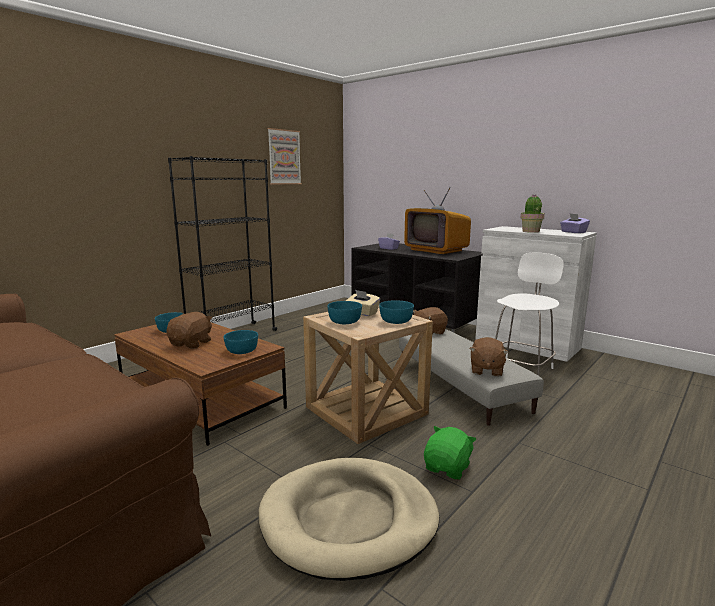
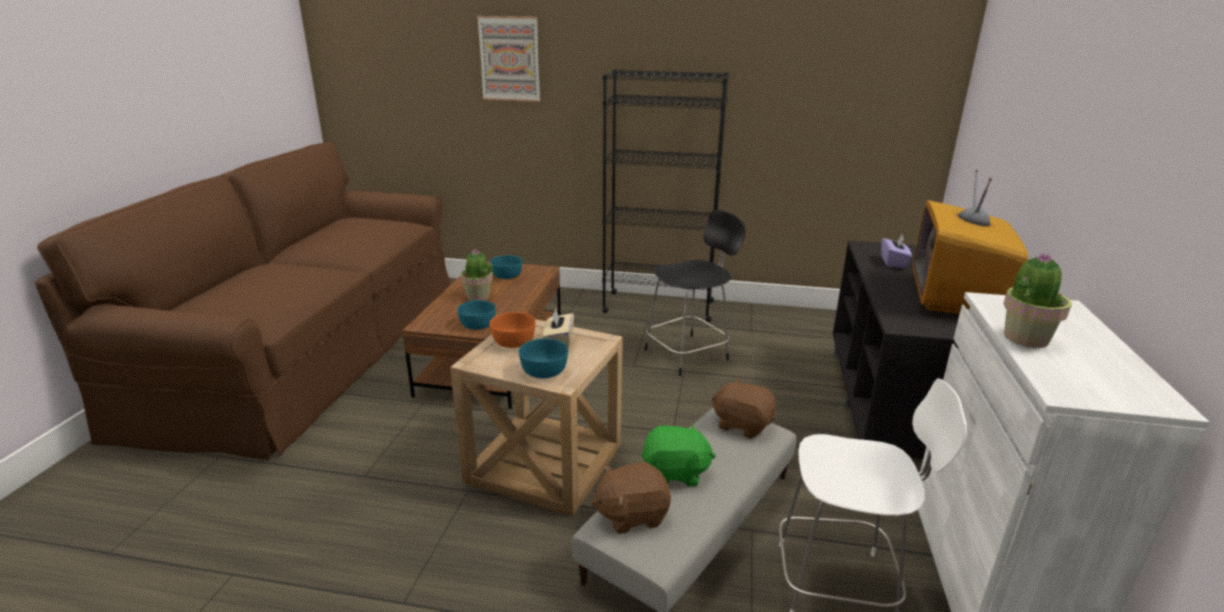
camera: 60 degrees right, 10 degrees up
brown plush toy [166,312,212,349] -> potted plant [460,249,493,301]
beige dog bed [259,458,439,581] -> none
picture [267,128,302,184] -> picture moved to [477,16,540,102]
turquoise bowl [327,301,362,324] -> orange bowl [490,312,536,348]
green plush toy [424,426,476,480] -> green plush toy moved to [641,423,716,486]
purple tissue box [560,214,590,233] -> none
none -> black stool [645,210,746,376]

